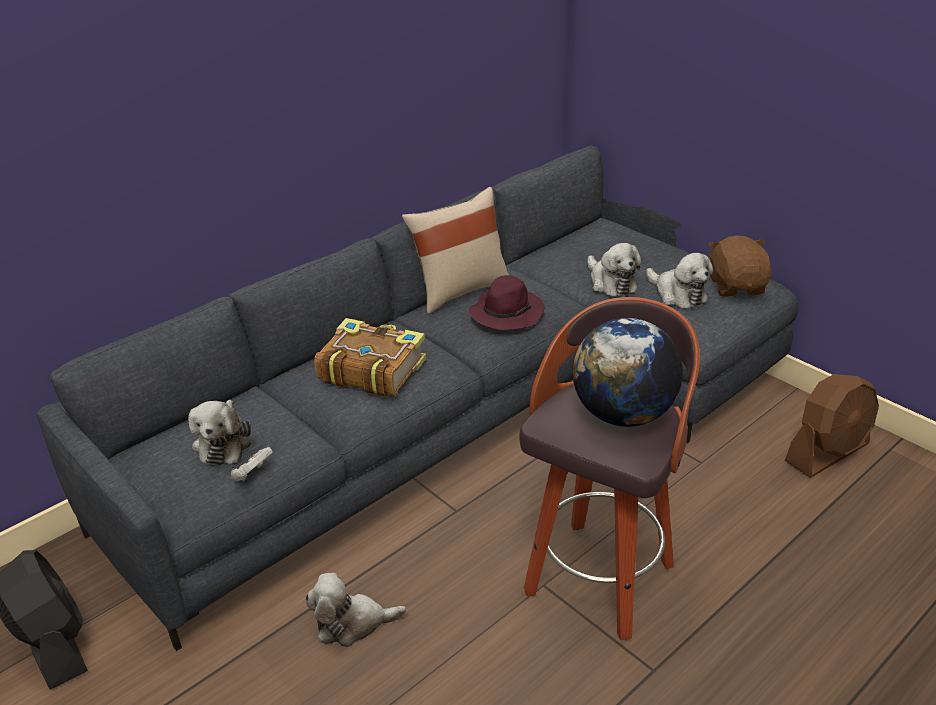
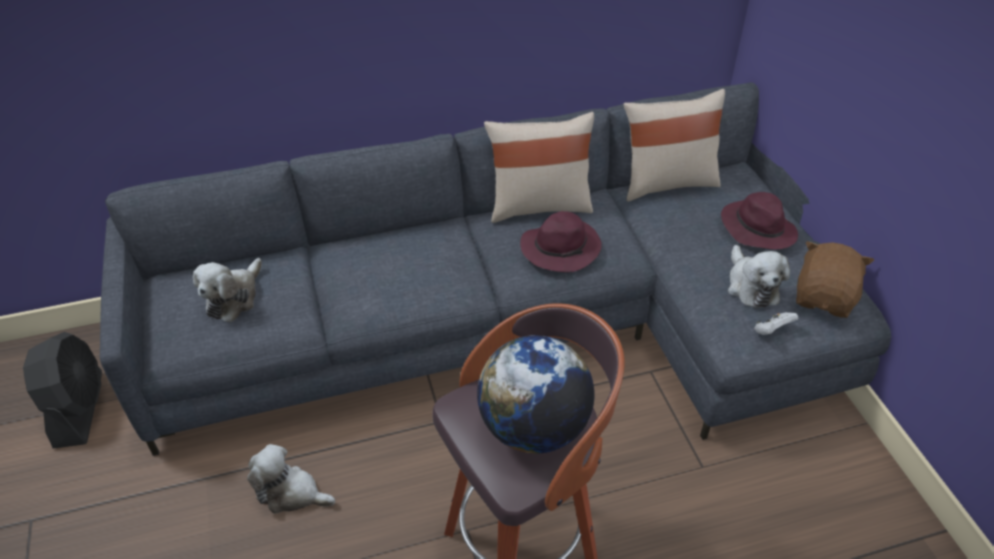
camera: 25 degrees right, 10 degrees up
white game controller [230,447,273,481] -> white game controller moved to [754,312,798,335]
book [315,318,426,397] -> none
plush toy [587,243,641,297] -> none
brown fan [785,374,879,478] -> none
none -> beige pillow [623,89,725,201]
none -> purple hat [721,192,798,250]

